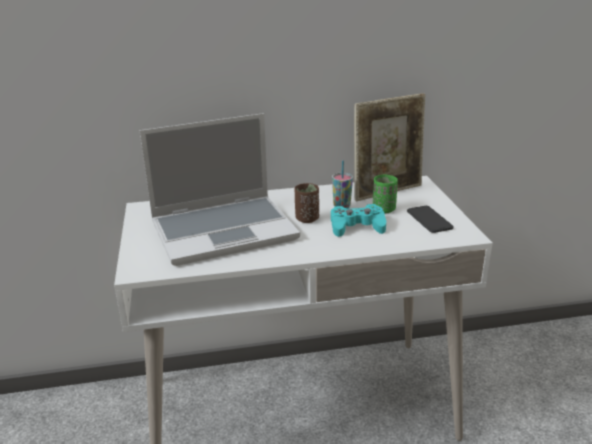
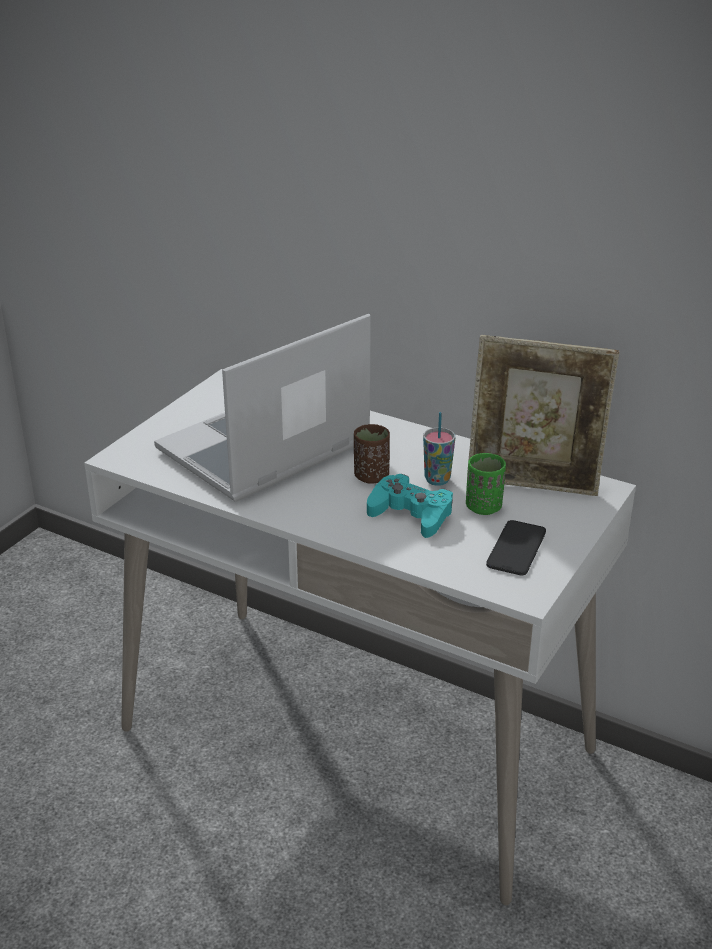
camera: 40 degrees right, 5 degrees up
laptop [140,113,300,266] -> laptop turned 120 degrees clockwise [154,314,371,501]

